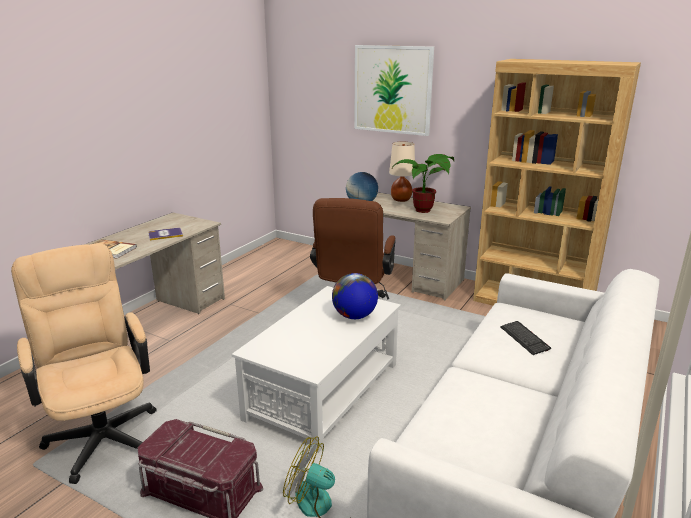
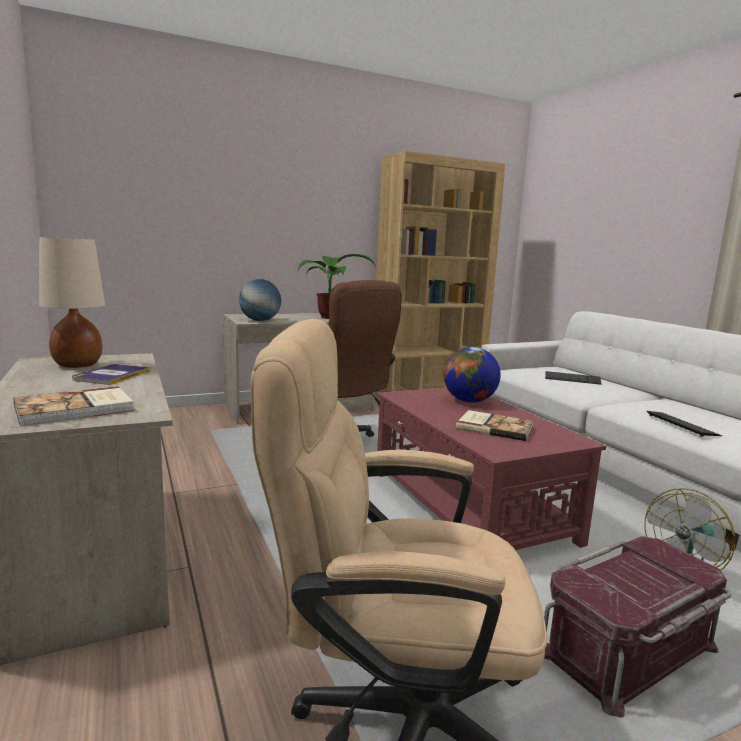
camera: 55 degrees left, 10 degrees down
white coffee table [232,286,401,453] -> red coffee table [377,387,606,550]
picture [354,45,434,136] -> none
beige table lamp [389,142,415,202] -> beige table lamp moved to [39,237,105,368]
none -> book [456,410,534,441]
none -> keyboard [647,411,722,437]

